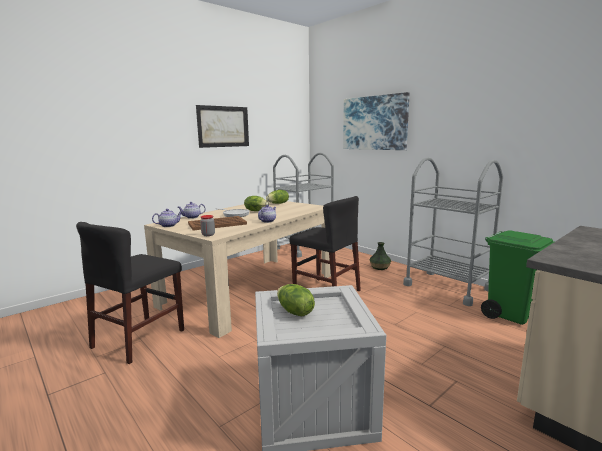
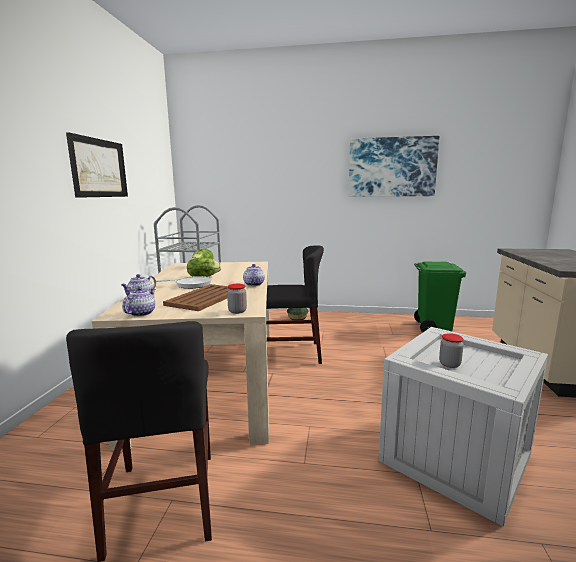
camera: 40 degrees left, 0 degrees up
lettuce [277,284,315,316] -> jar [439,333,464,368]
picture [343,92,410,150] -> picture moved to [348,136,439,197]
grey cart [403,157,503,306] -> none

